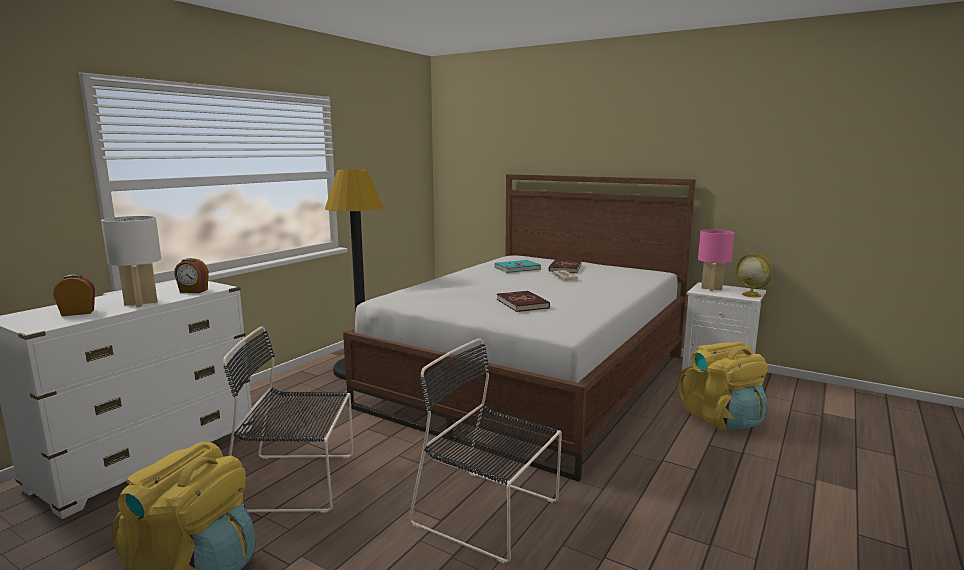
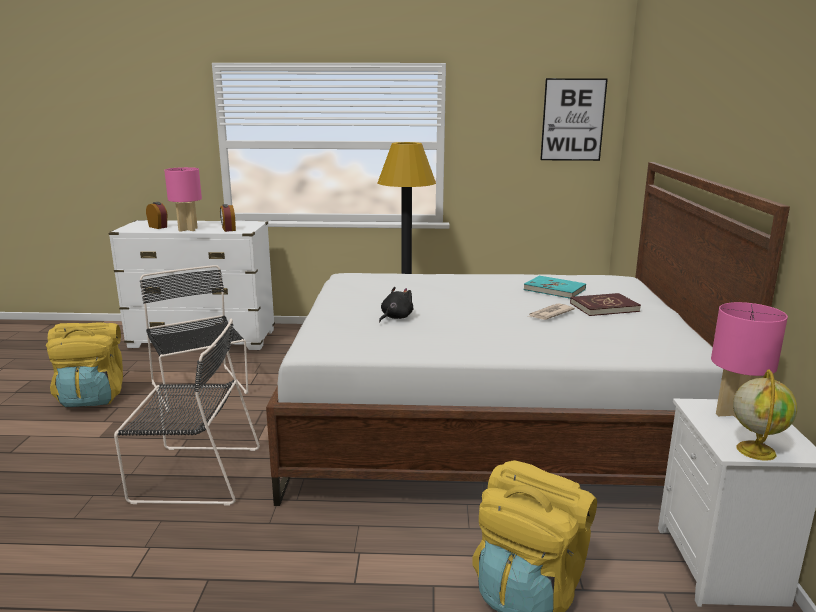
camera: 60 degrees right, 5 degrees up
white table lamp [101,216,161,307] -> pink table lamp [164,167,202,232]
black chair [409,338,562,564] -> black chair turned 90 degrees clockwise [114,319,260,505]
red book [497,291,550,312] -> black plush toy [379,287,413,322]
none -> picture [540,78,608,161]

